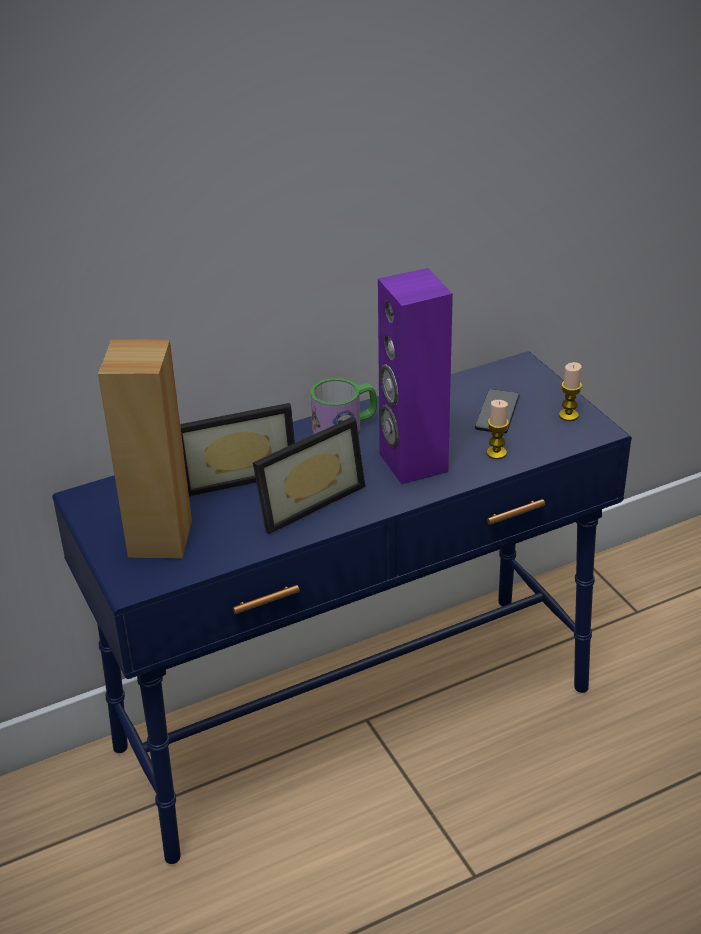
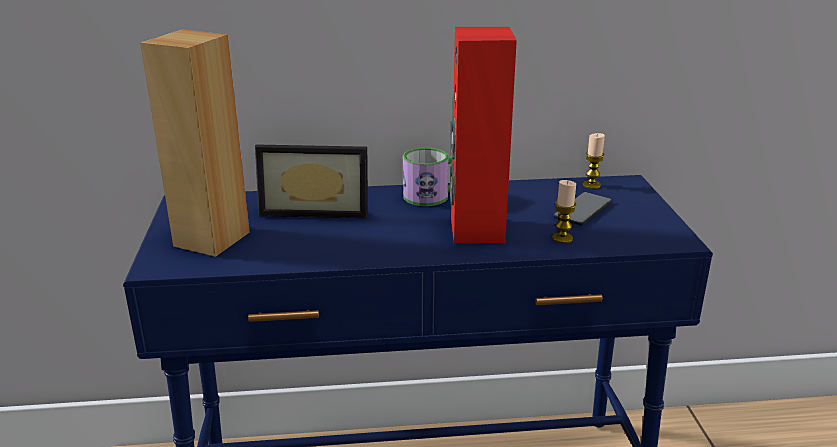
camera: 20 degrees right, 10 degrees down
picture frame [253,417,366,534] -> none
purple speaker [378,268,453,484] -> red speaker [450,27,517,244]
candle [559,362,582,421] -> candle moved to [583,133,605,189]

